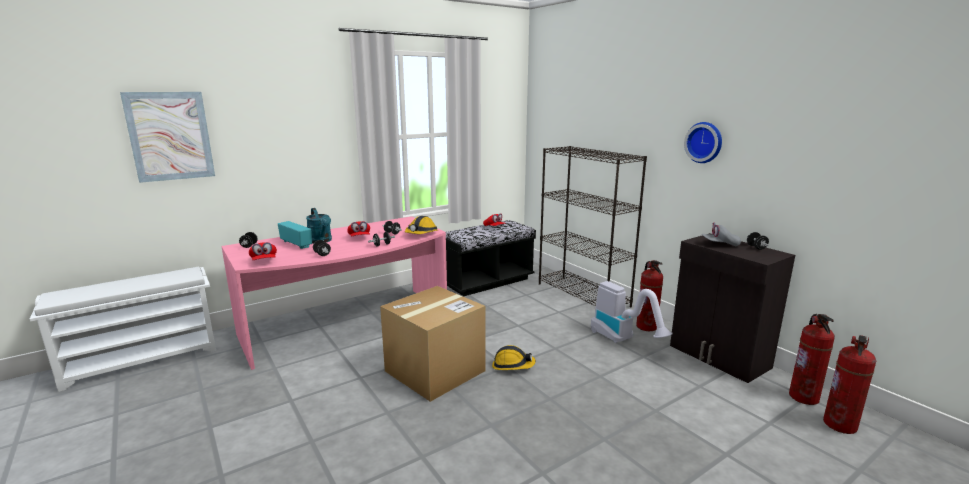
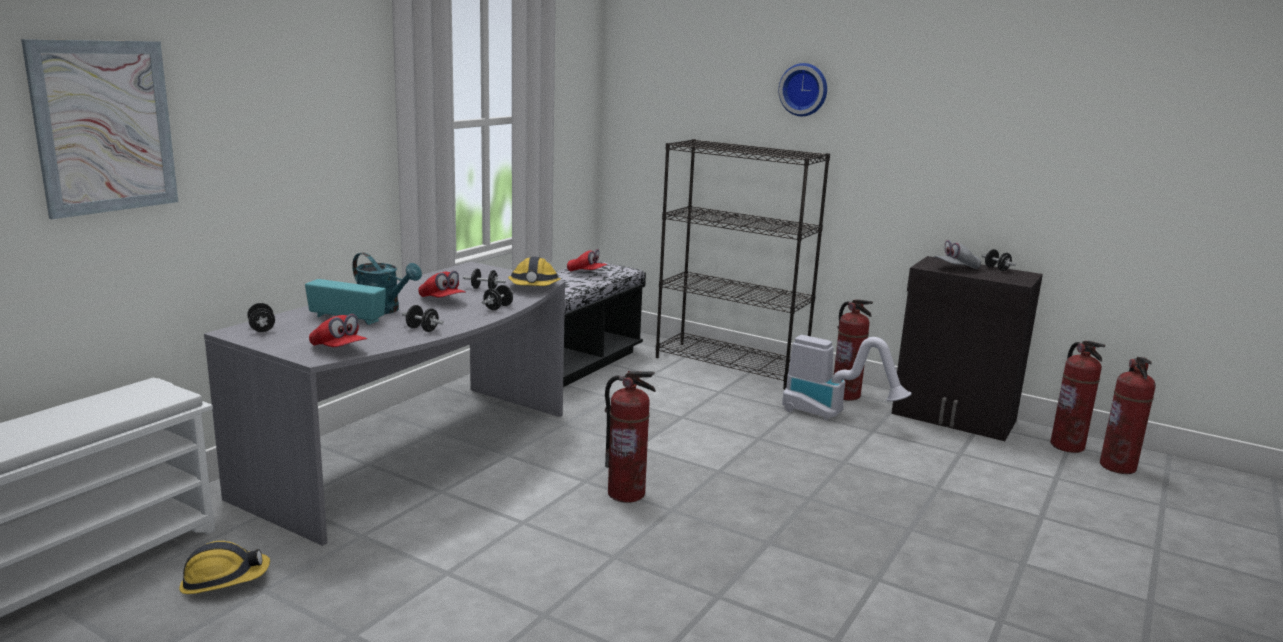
camera: 25 degrees left, 0 degrees up
pink desk [221,216,447,370] -> grey desk [204,262,565,546]
cardboard box [380,286,486,402] -> fire extinguisher [605,371,656,503]
hard hat [492,345,536,370] -> hard hat moved to [179,541,270,594]
wall clock [684,122,722,163] -> wall clock moved to [779,63,827,116]

